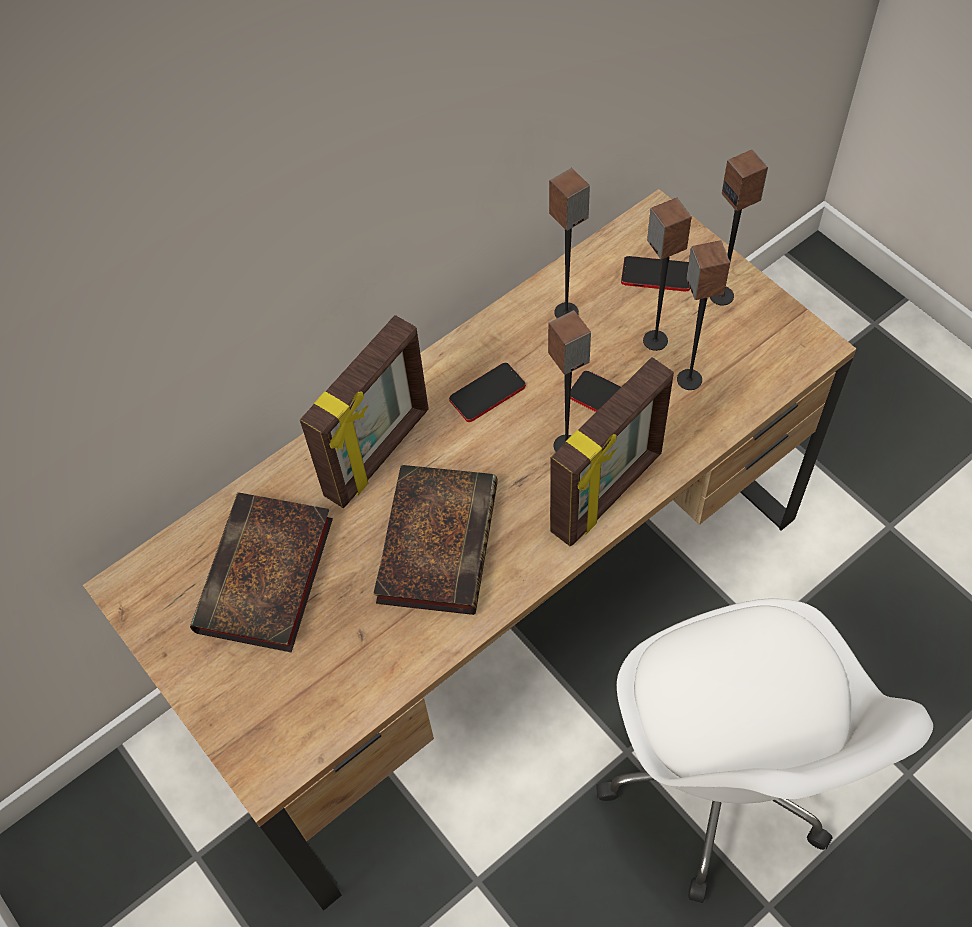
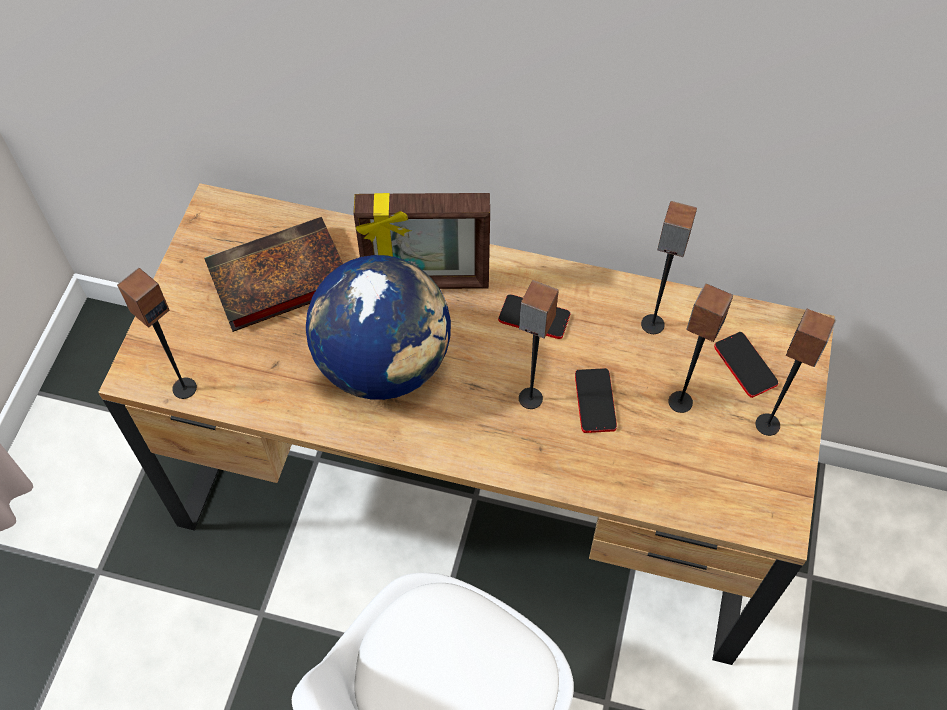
camera: 50 degrees right, 0 degrees up
book [373,465,498,615] -> globe [306,255,451,400]
picture frame [550,357,674,546] -> none
speaker [677,240,730,390] -> speaker moved to [117,268,197,399]

